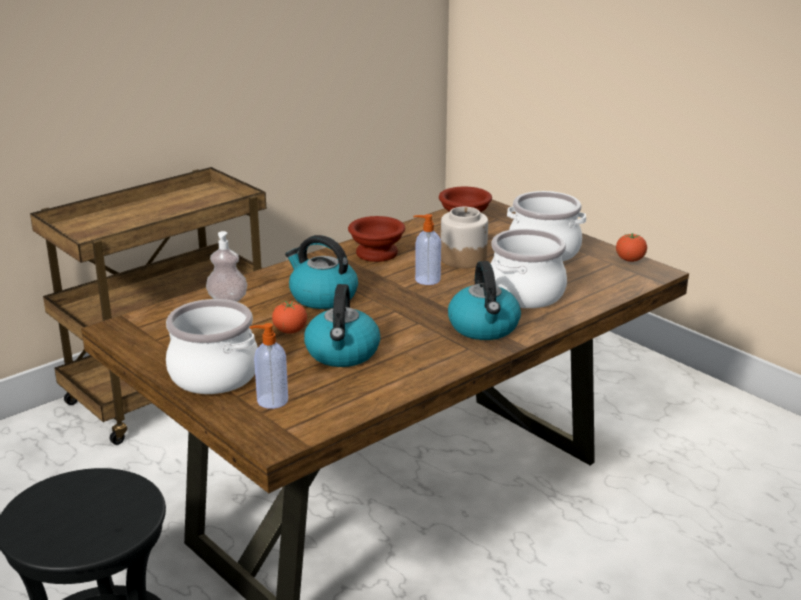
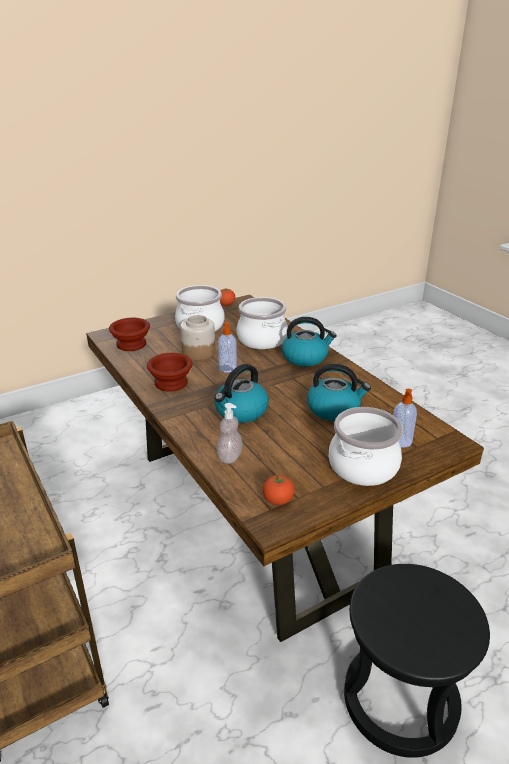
camera: 80 degrees left, 5 degrees up
tomato [272,301,307,334] -> tomato moved to [263,474,295,505]

